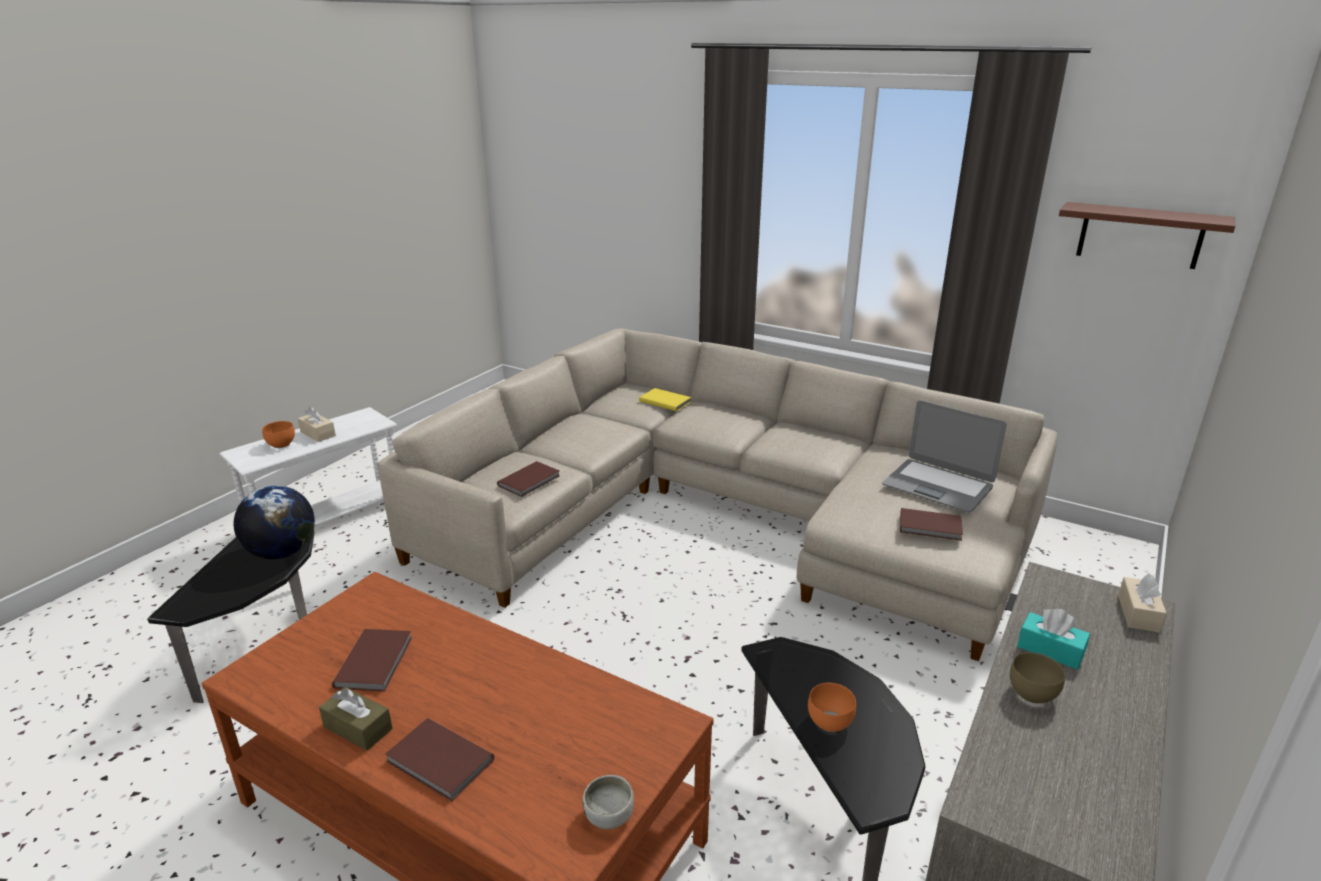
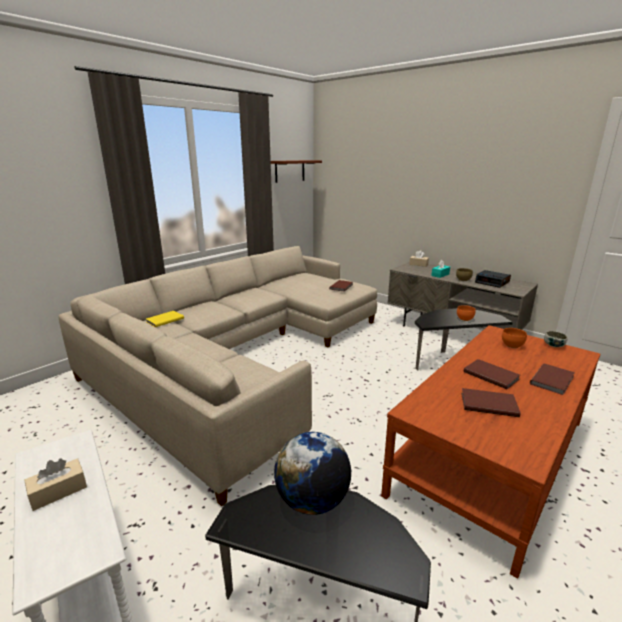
camera: 80 degrees left, 5 degrees down
orange bowl [262,421,295,448] -> orange bowl moved to [502,328,527,348]
brown tissue box [319,687,392,751] -> none
brown book [497,461,560,497] -> brown book moved to [464,359,520,390]
laptop [882,400,1007,512] -> none
none -> alarm clock [475,270,511,288]

